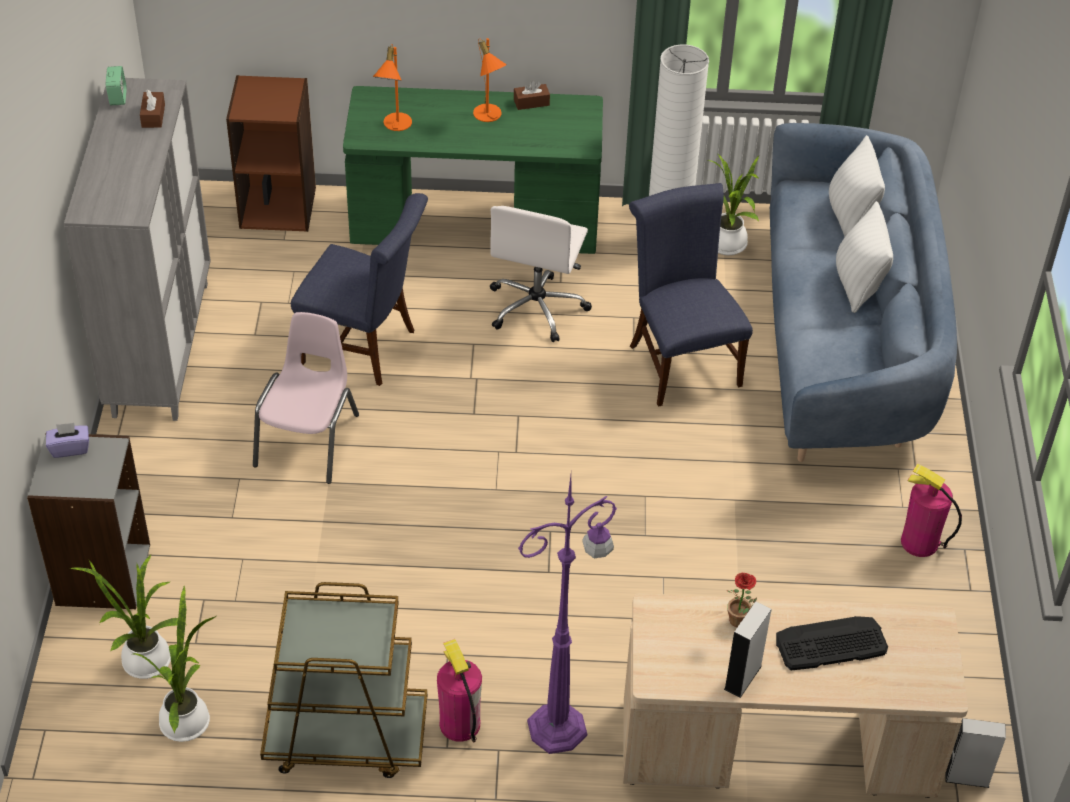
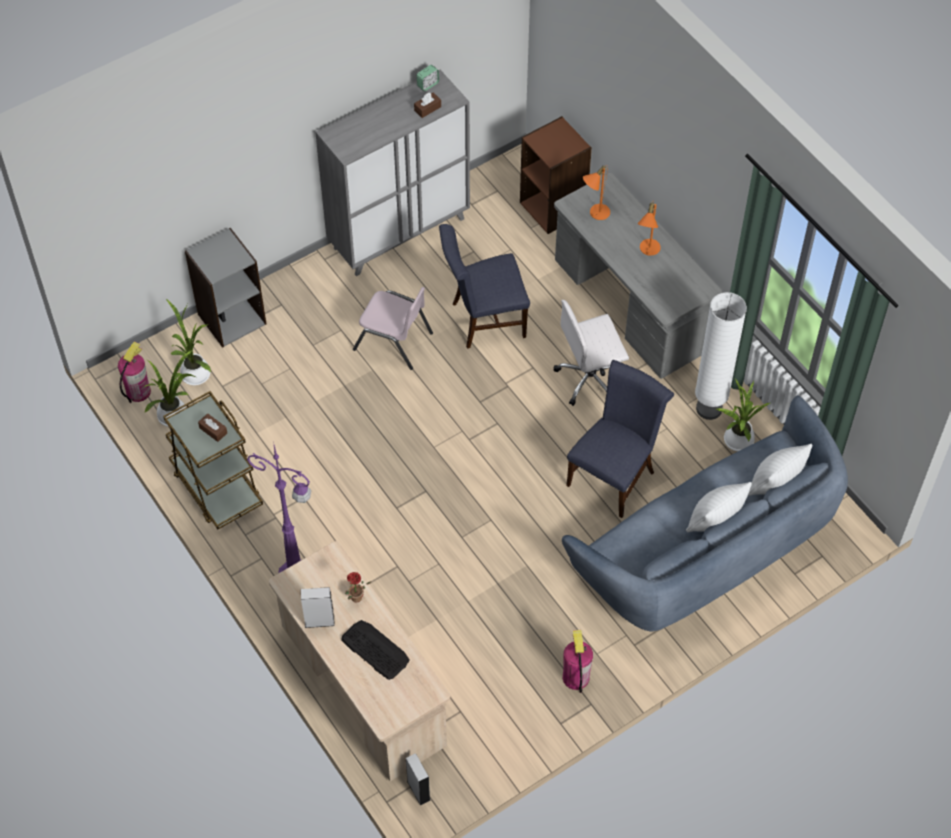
camera: 55 degrees right, 10 degrees up
purple tissue box [46,423,89,458] -> none
pink chair [253,312,359,484] -> pink chair turned 45 degrees clockwise [353,287,433,370]
blue chair [291,193,428,386] -> blue chair turned 90 degrees clockwise [439,224,530,349]
green desk [343,86,603,254] -> grey desk [554,173,722,379]
fire extinguisher [437,639,482,742] -> fire extinguisher moved to [118,342,151,403]
brown tissue box [514,81,550,110] -> brown tissue box moved to [198,413,227,442]

